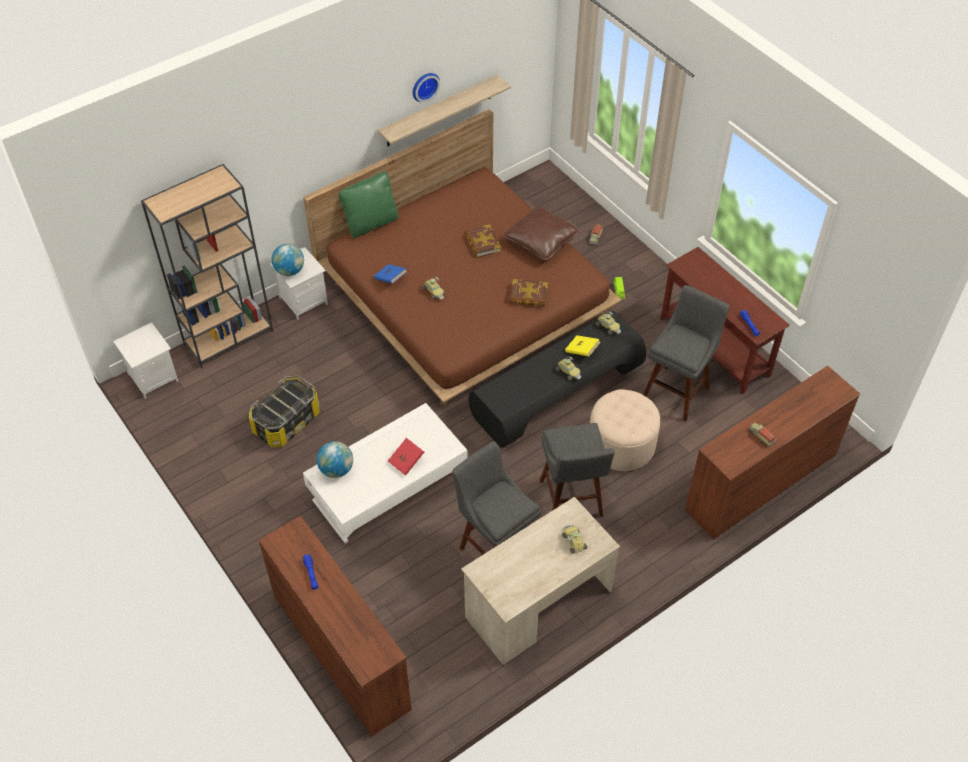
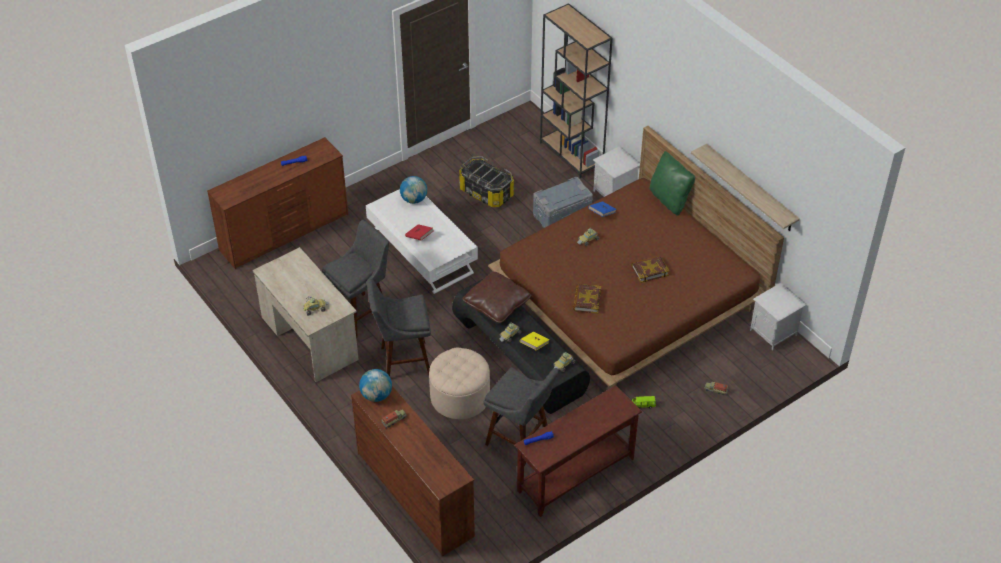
camera: 90 degrees right, 5 degrees down
grey nightstand [113,322,179,399] -> grey nightstand moved to [750,283,806,351]
globe [271,244,304,276] -> globe moved to [359,369,392,402]
wall clock [413,73,440,102] -> none
brown pillow [504,207,579,260] -> brown pillow moved to [462,272,531,323]
none -> grey storage box [533,177,593,228]

